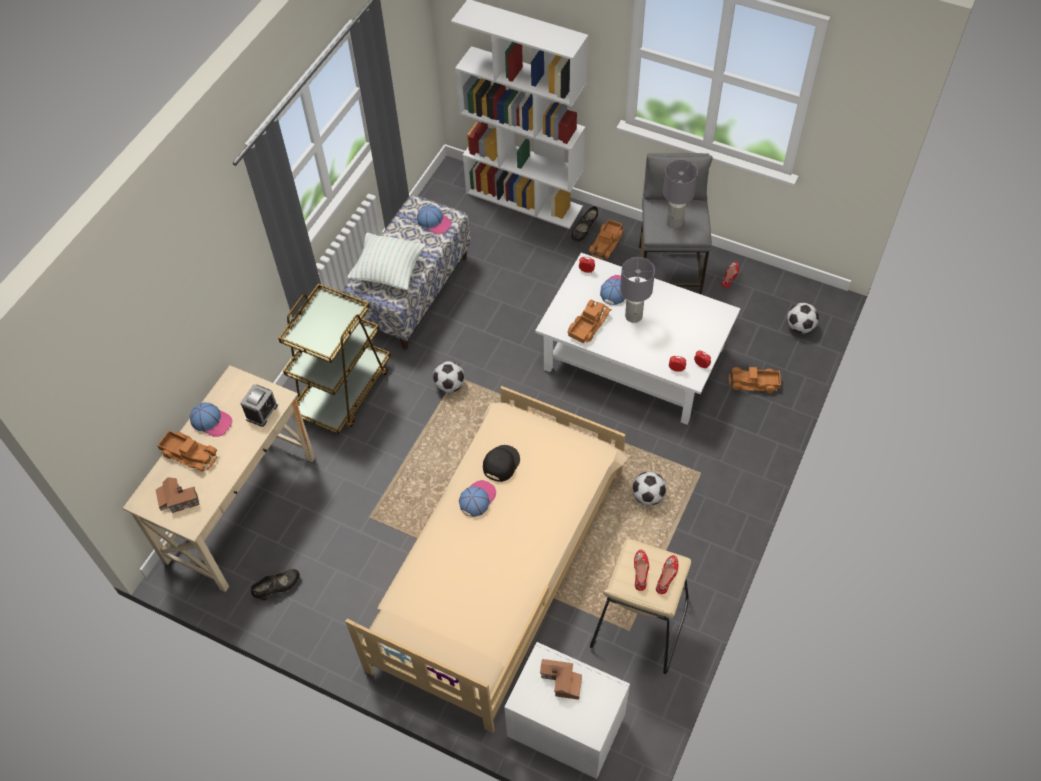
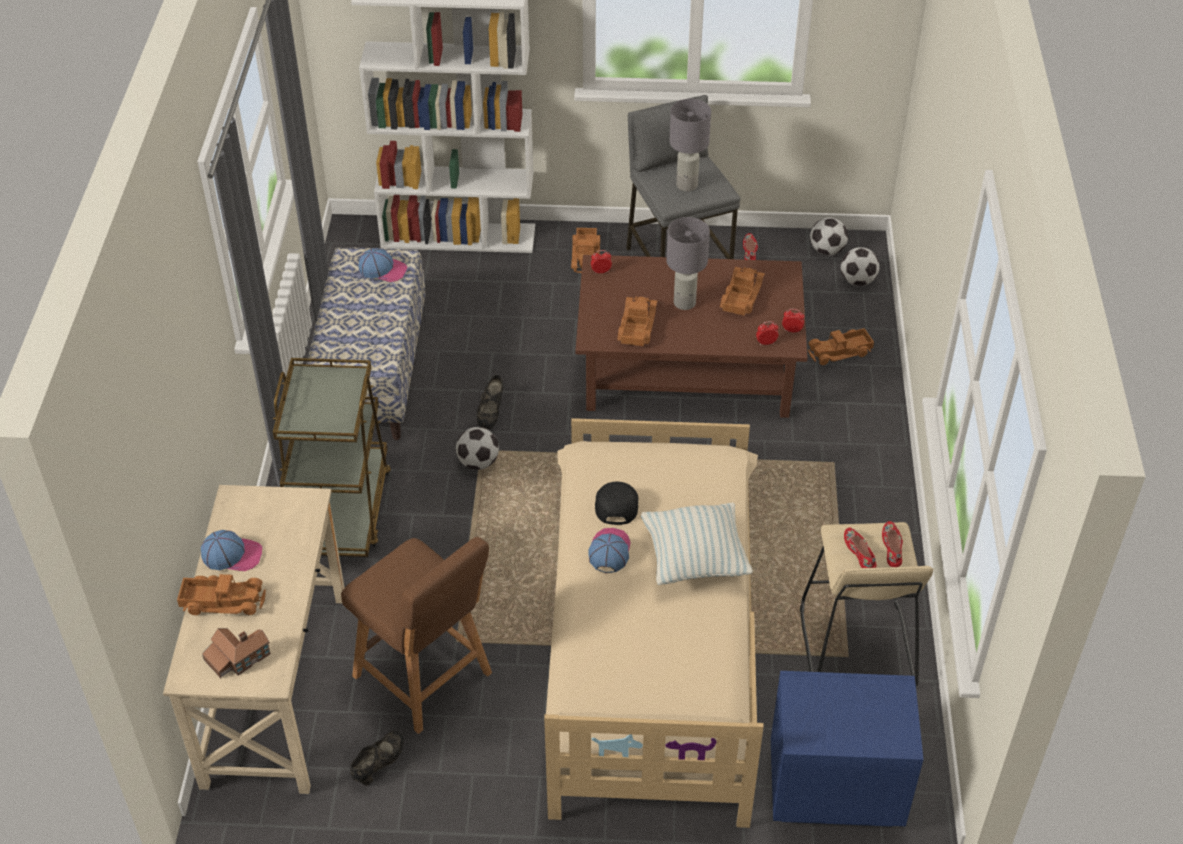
camera: 25 degrees left, 10 degrees down
alarm clock [241,384,278,427] -> none
pillow [347,233,426,290] -> pillow moved to [641,502,753,585]
white nightstand [504,642,630,779] -> blue nightstand [771,671,924,827]
white coffee table [535,253,741,425] -> brown coffee table [576,255,807,418]
toy house [540,659,582,700] -> none
black shoe [571,206,598,242] -> black shoe moved to [476,375,503,429]
cap [600,275,626,305] -> none
football [632,472,666,505] -> football moved to [810,217,848,256]
none -> brown stool [341,537,492,734]
none -> toy truck [720,267,765,315]

